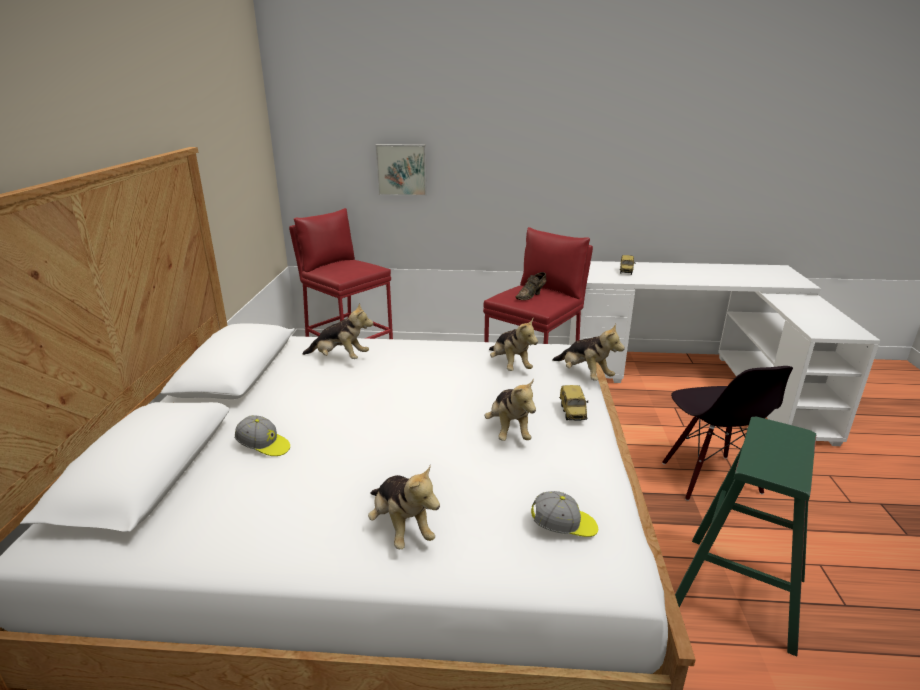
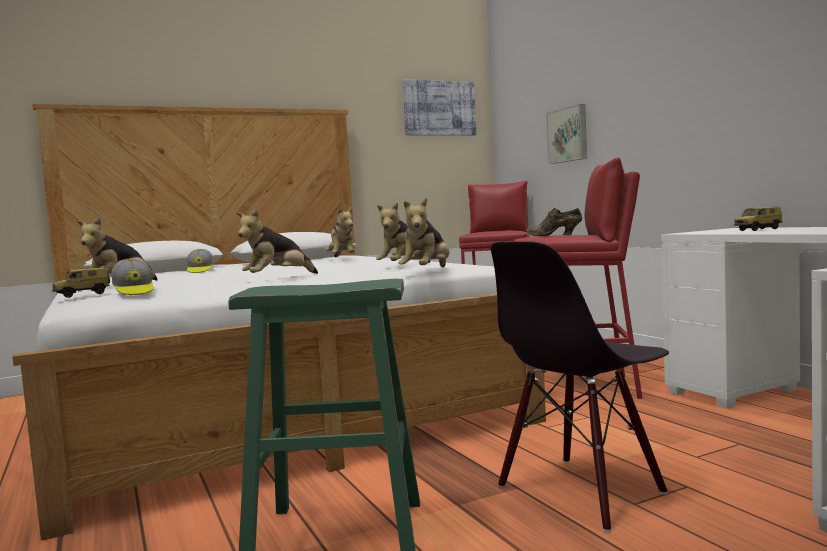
camera: 60 degrees right, 20 degrees down
toy car [559,385,588,421] -> toy car moved to [52,267,110,298]
none -> picture [402,79,477,135]

